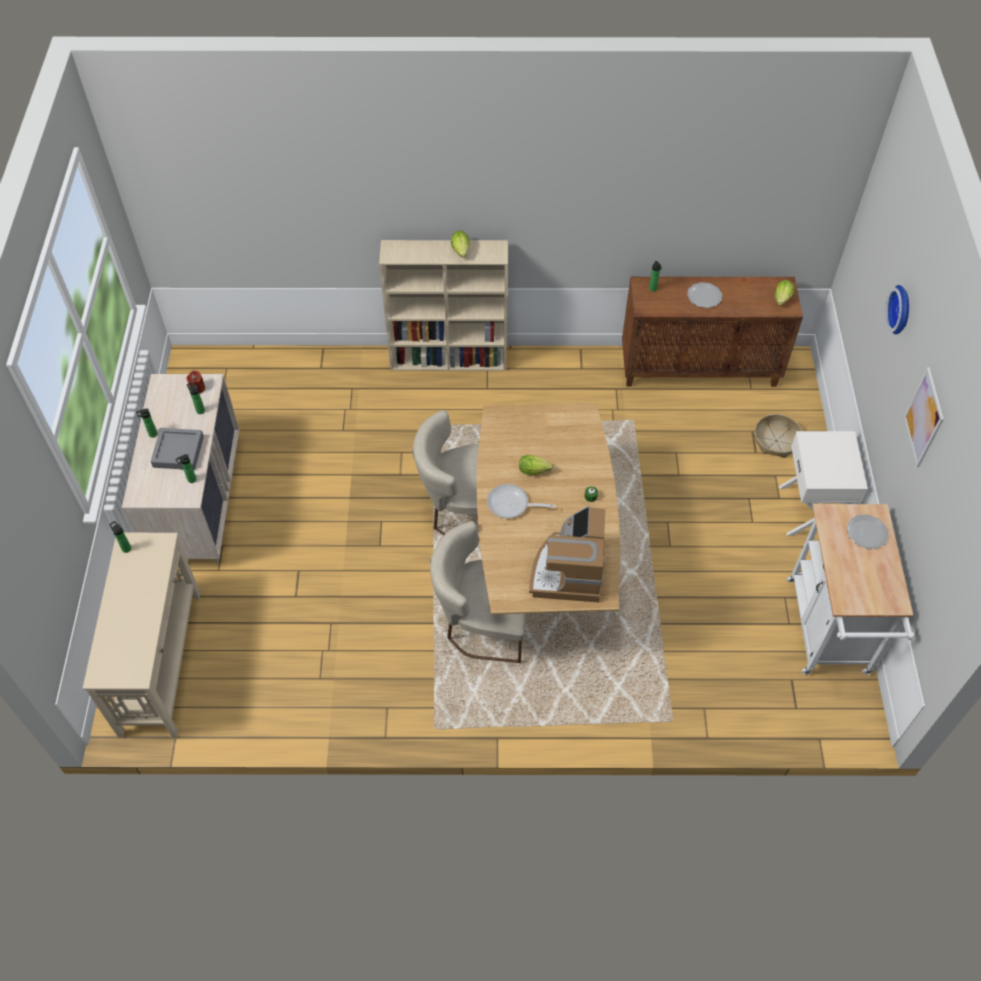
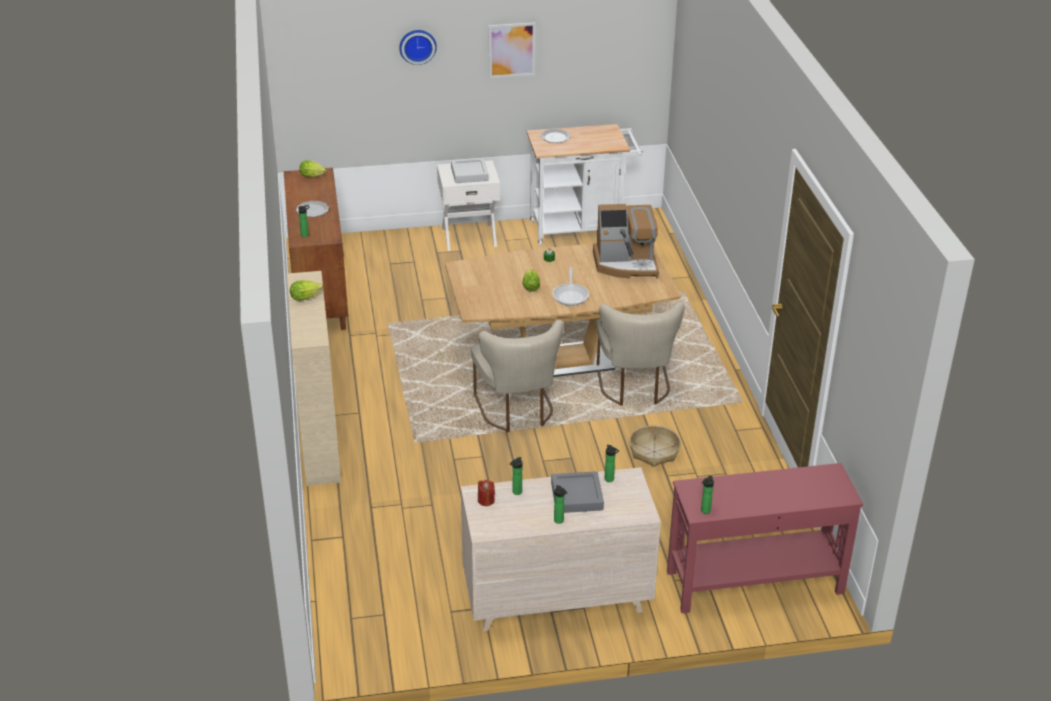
camera: 100 degrees left, 20 degrees down
beige console table [83,533,201,738] -> red console table [667,463,863,613]
basket [754,414,802,458] -> basket moved to [629,425,681,467]
none -> grey tray [451,158,489,183]

